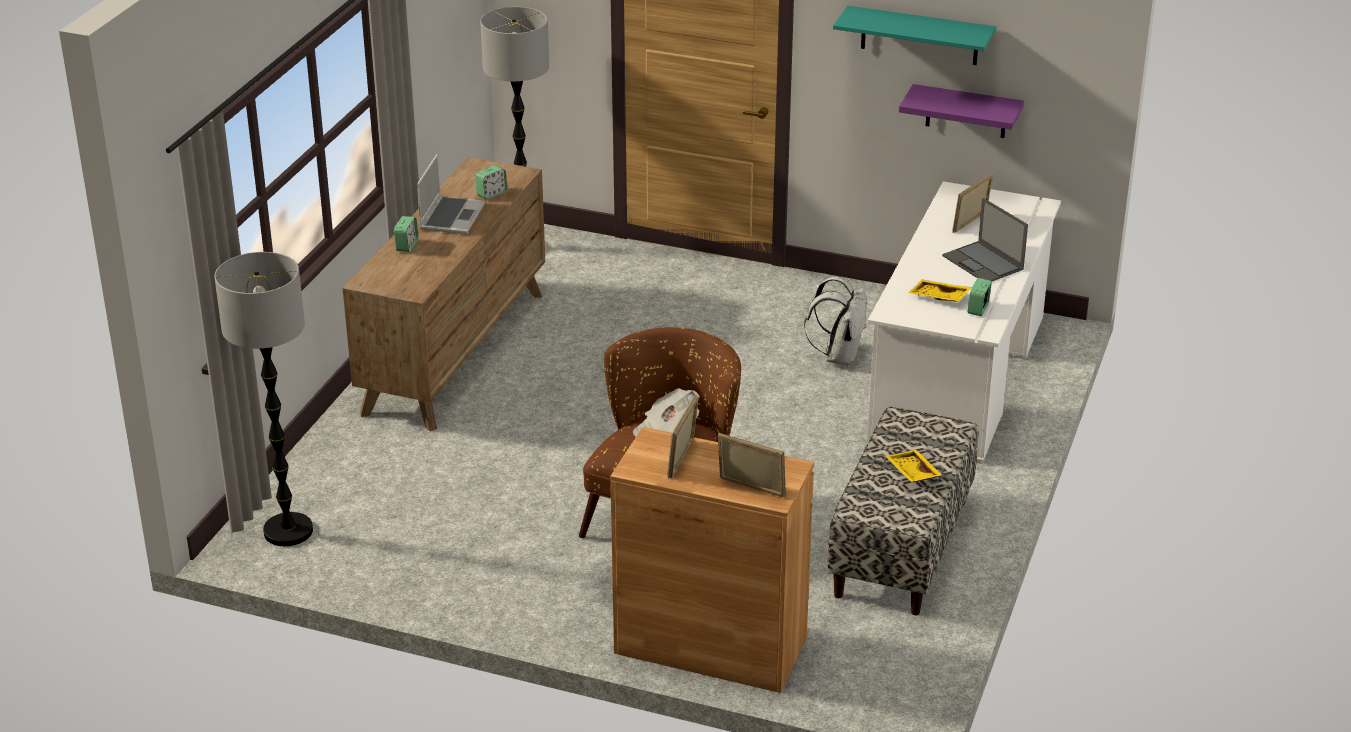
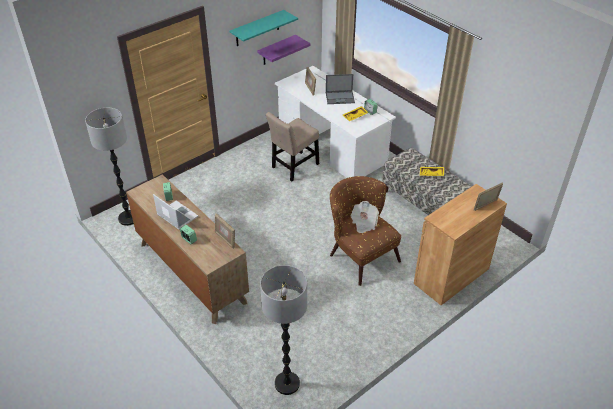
camera: 60 degrees left, 10 degrees up
picture frame [667,395,699,479] -> picture frame moved to [215,213,235,249]
white backpack [804,277,867,366] -> beige chair [266,112,319,182]

